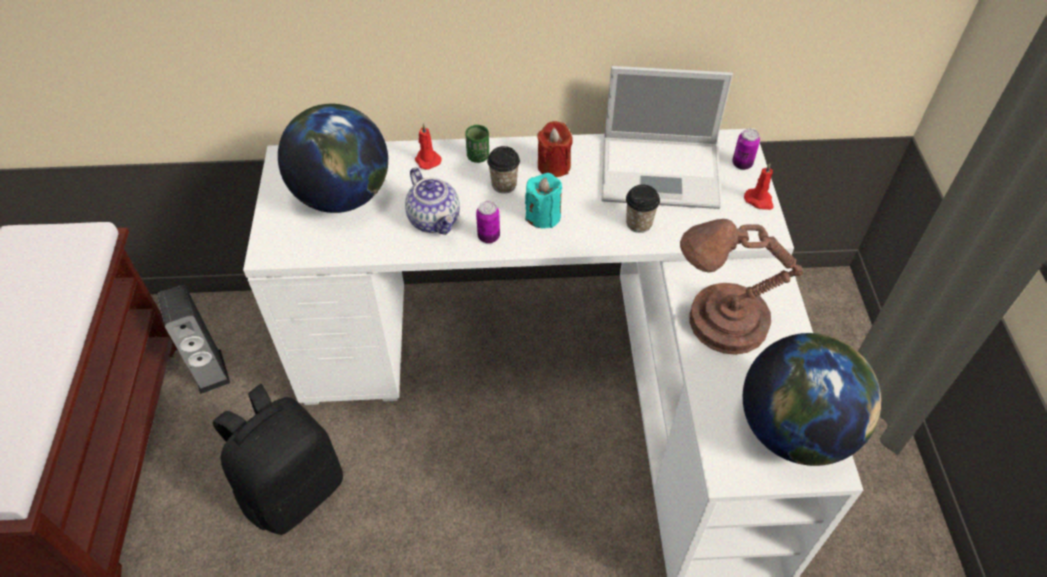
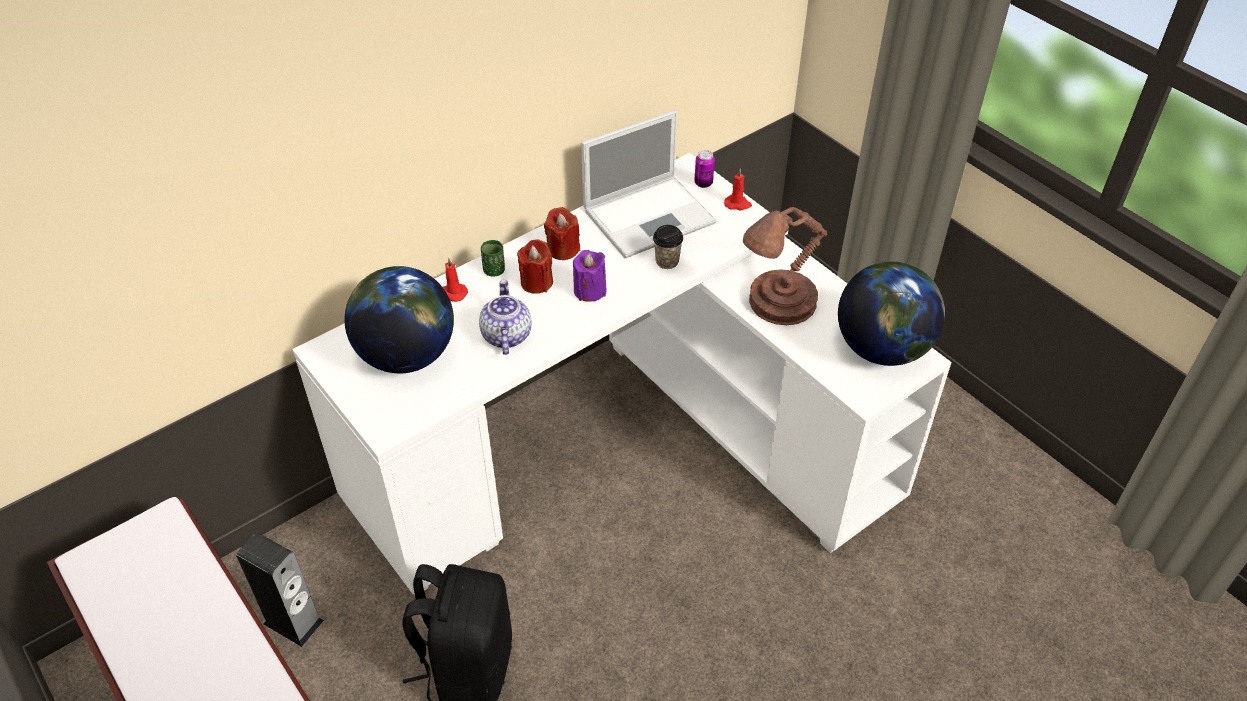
camera: 35 degrees left, 5 degrees down
teapot [405,168,460,235] -> teapot turned 120 degrees counterclockwise [479,280,532,355]
can [476,201,500,243] -> none
cup [487,146,520,194] -> red candle [517,239,553,294]
turquoise candle [525,173,562,228] -> purple candle [573,250,607,302]

